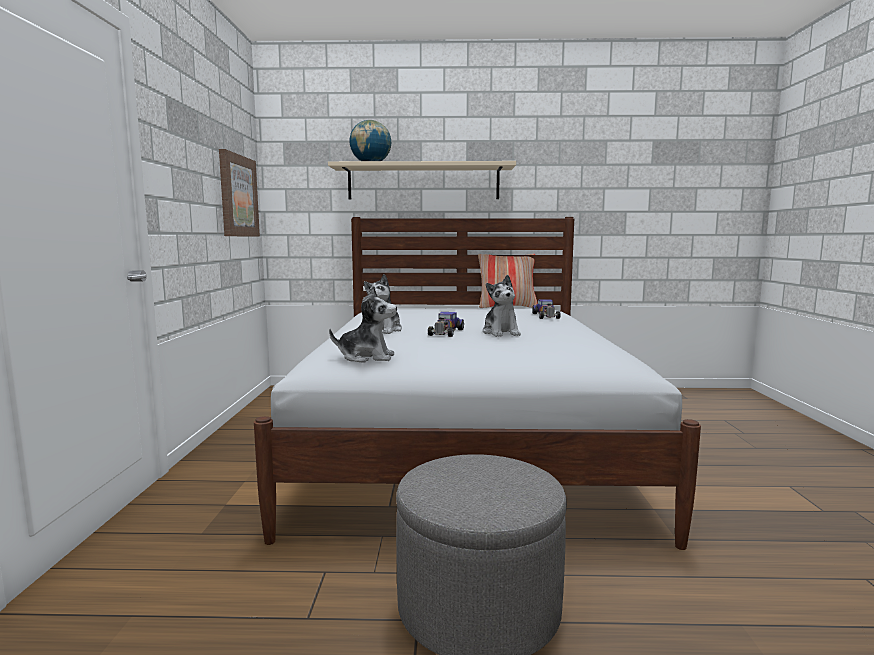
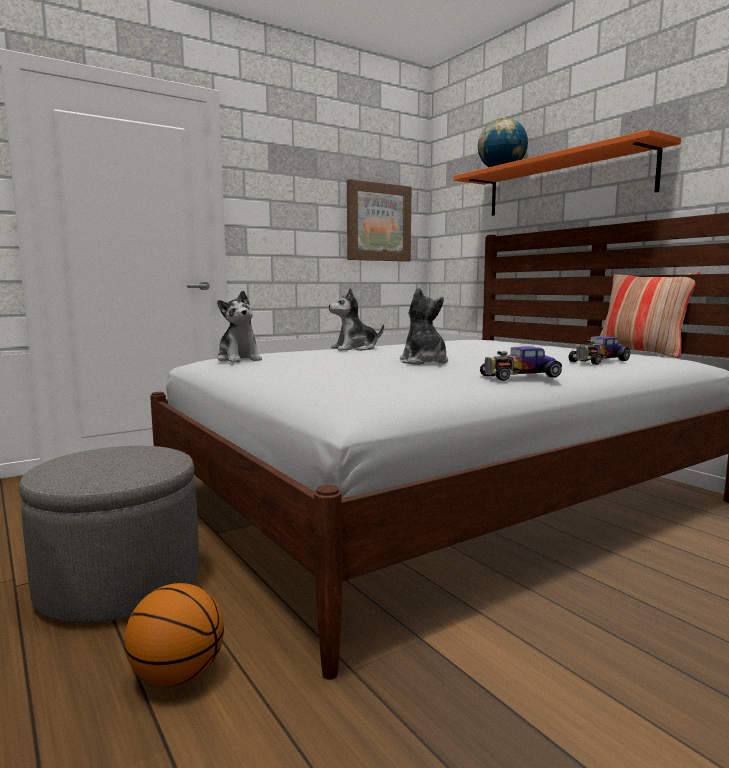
camera: 55 degrees right, 0 degrees up
beige shelf [328,161,516,199] -> orange shelf [453,129,681,216]
toy car [428,312,464,337] -> toy car moved to [480,346,562,381]
plush toy [483,275,521,337] -> plush toy turned 120 degrees clockwise [400,287,448,365]
none -> basketball [124,583,224,686]

